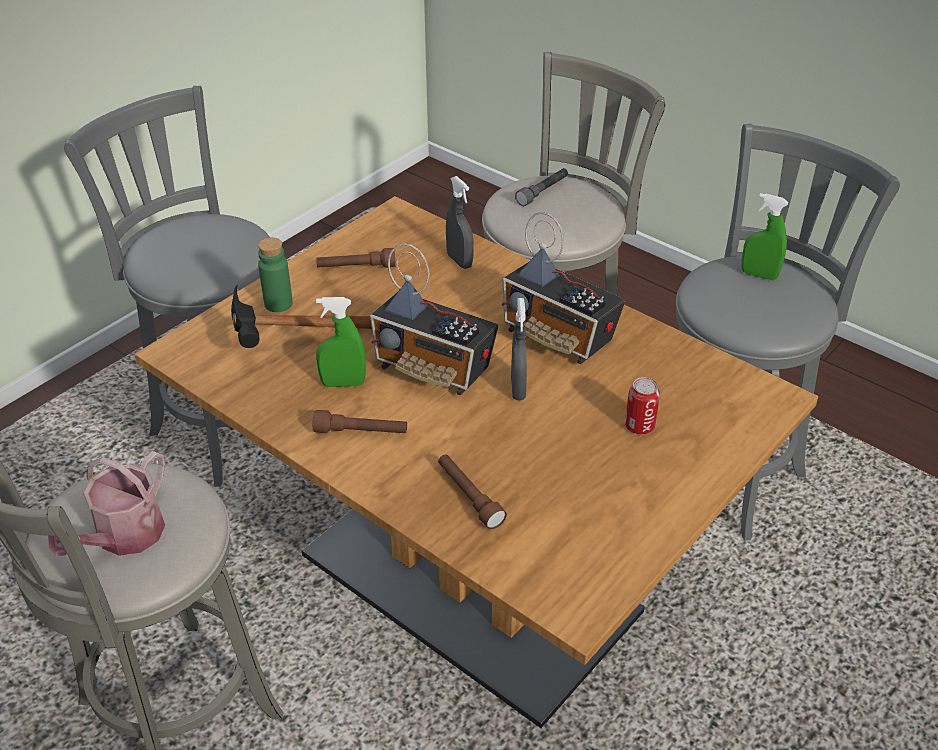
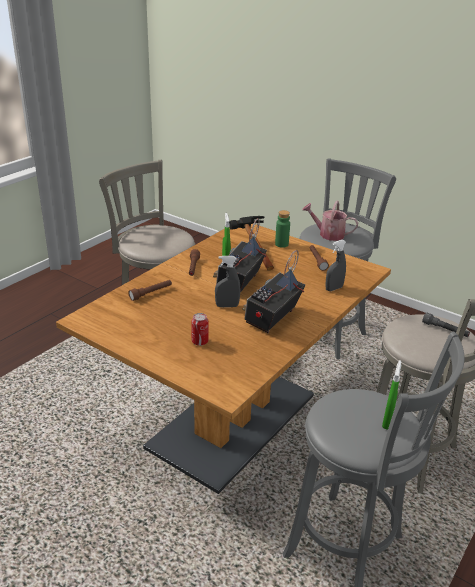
camera: 85 degrees right, 10 degrees down
watering can [48,451,165,556] -> watering can moved to [302,200,358,241]

